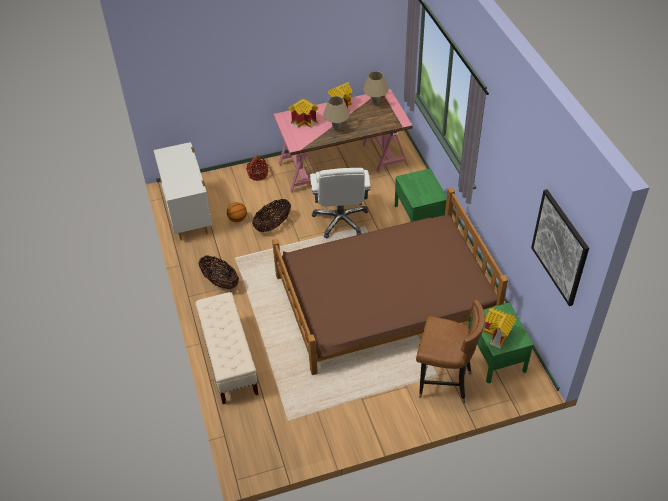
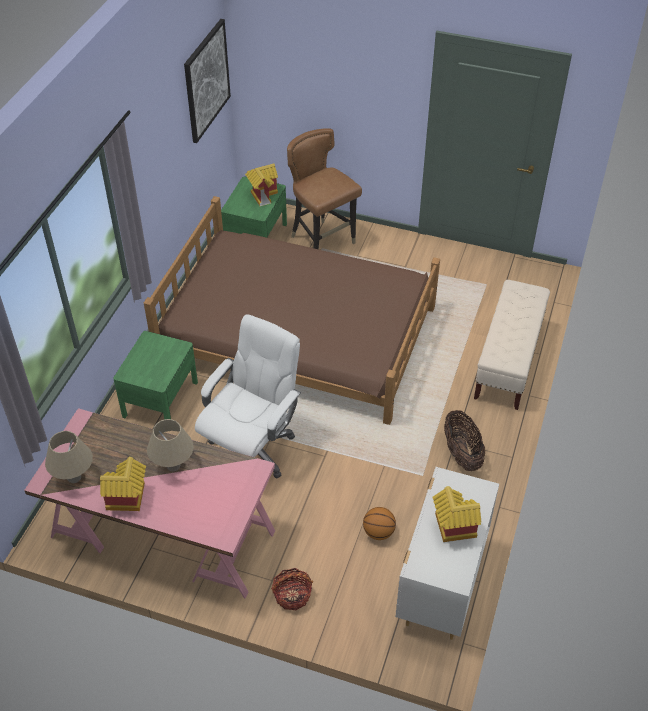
camera: 145 degrees left, 0 degrees up
basket [252,199,291,232] -> none
toy house [288,98,319,128] -> toy house moved to [432,486,482,542]

